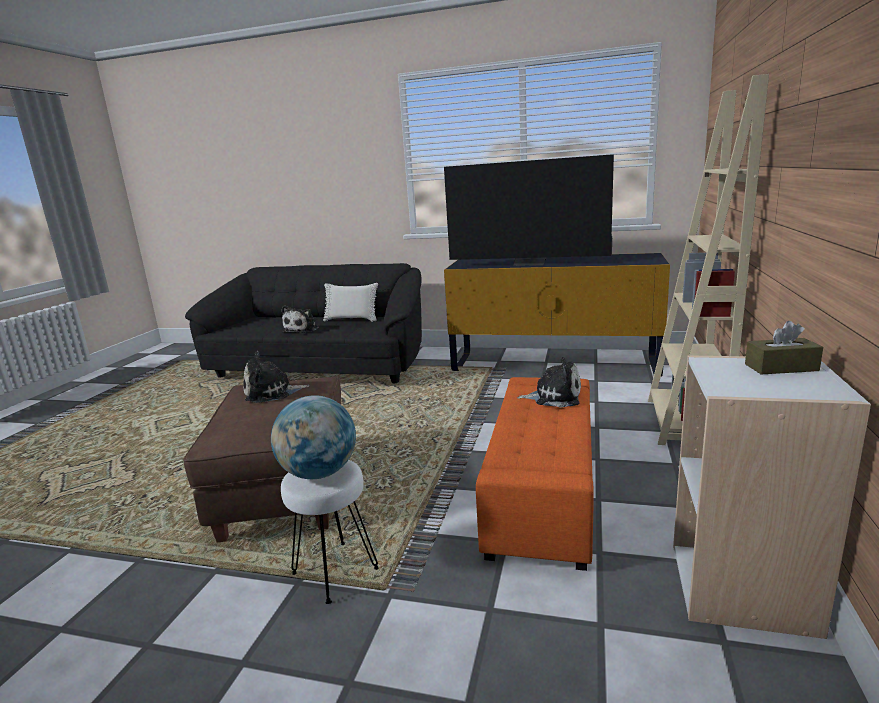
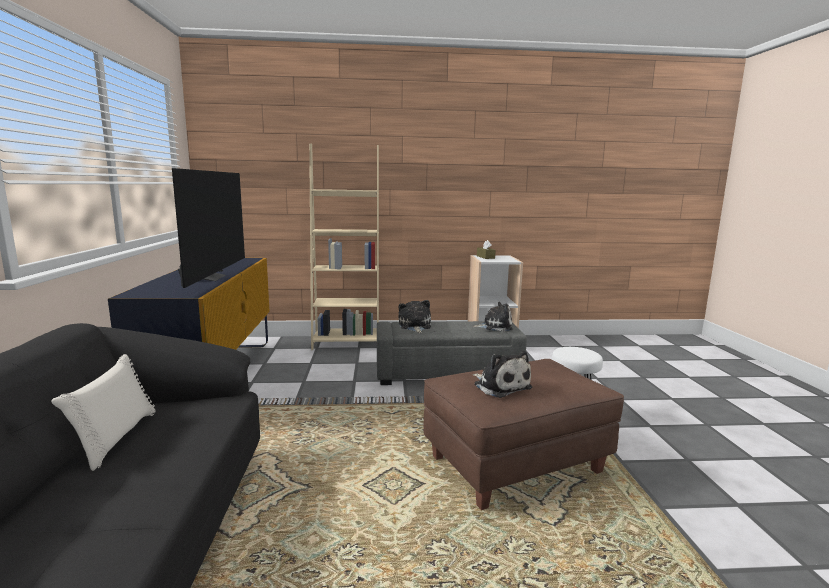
camera: 110 degrees left, 5 degrees down
globe [271,395,356,479] -> none
plush toy [282,305,319,333] -> plush toy moved to [472,302,513,331]
orange ottoman [476,377,594,571] -> grey ottoman [377,321,527,385]

